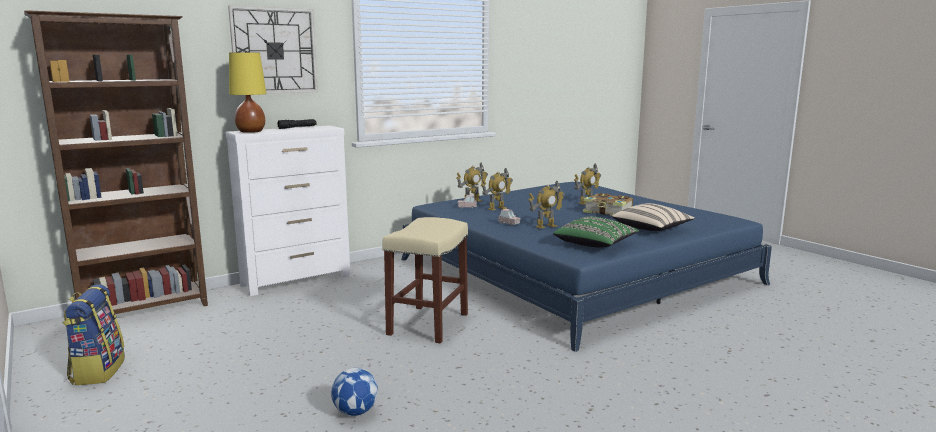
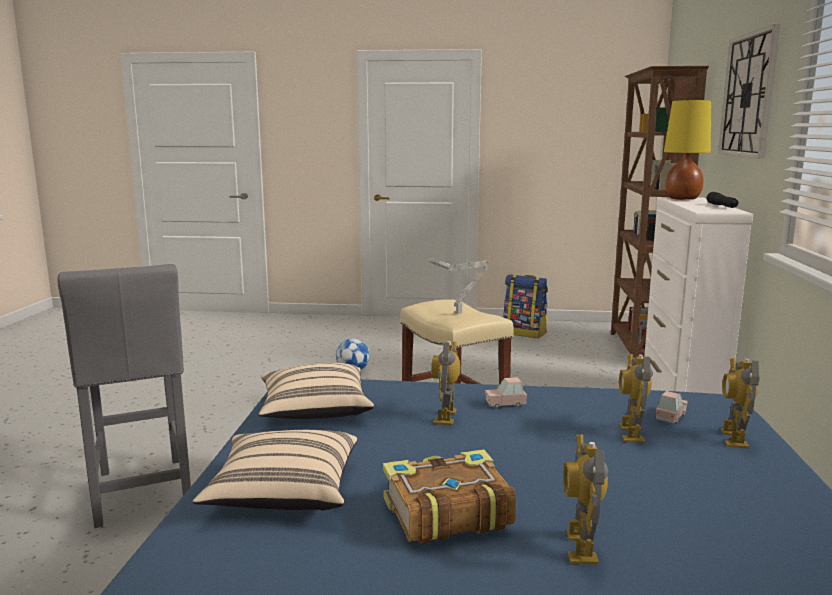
camera: 130 degrees right, 0 degrees up
green pillow [553,216,639,248] -> beige pillow [259,363,374,419]
none -> grey stool [57,264,191,528]
none -> grey table lamp [429,258,490,314]

